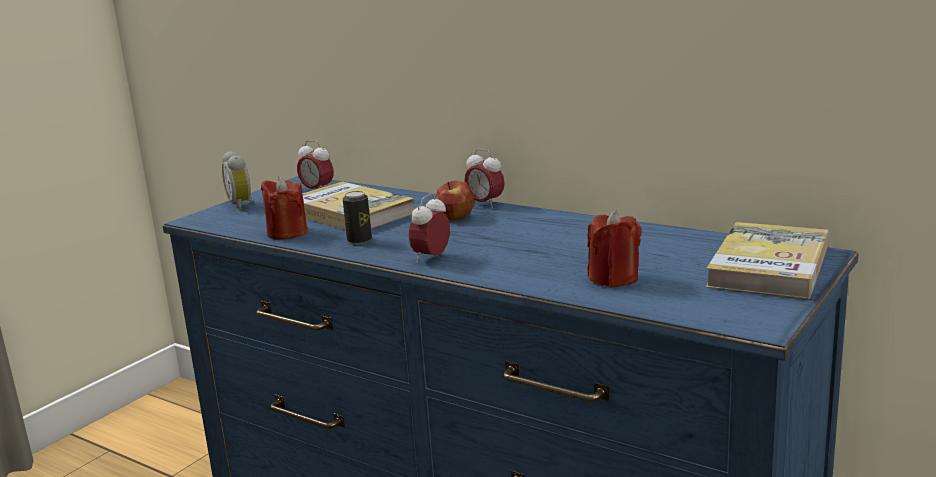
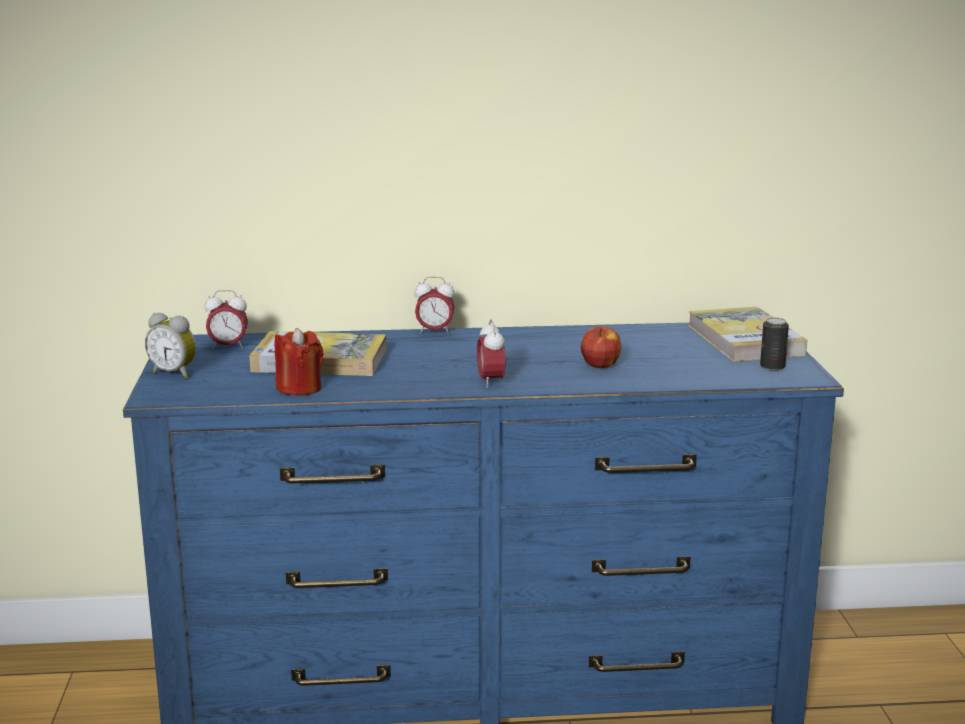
camera: 40 degrees left, 0 degrees up
can [343,191,372,244] -> can moved to [760,318,789,371]
apple [435,181,475,221] -> apple moved to [581,326,621,368]
red candle [587,210,642,287] -> none

